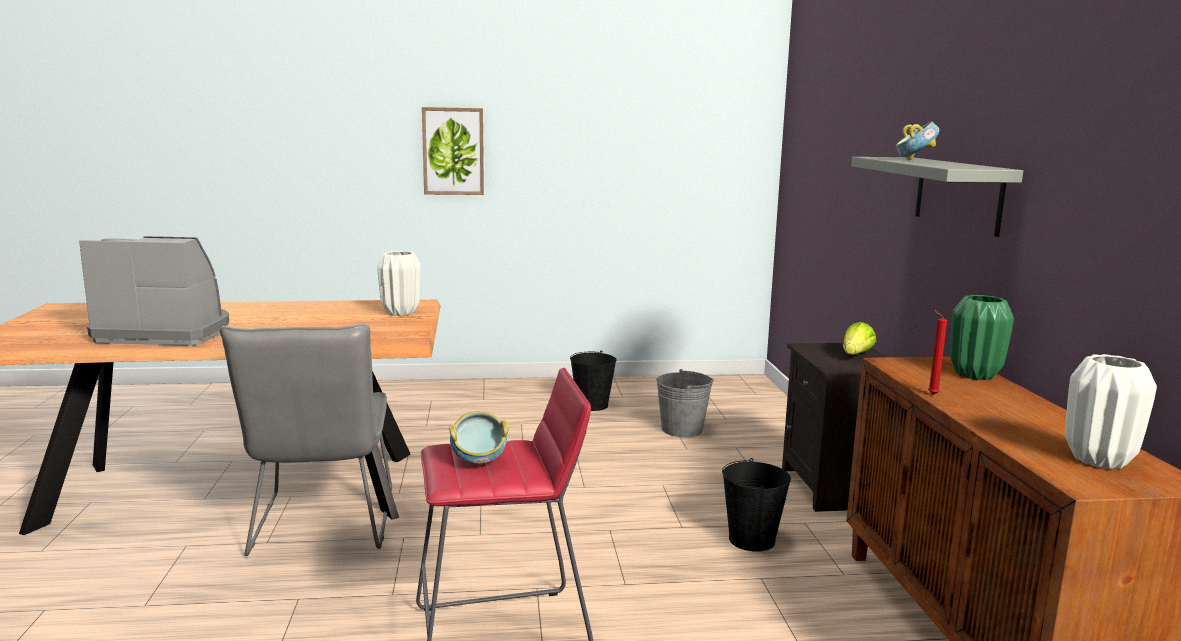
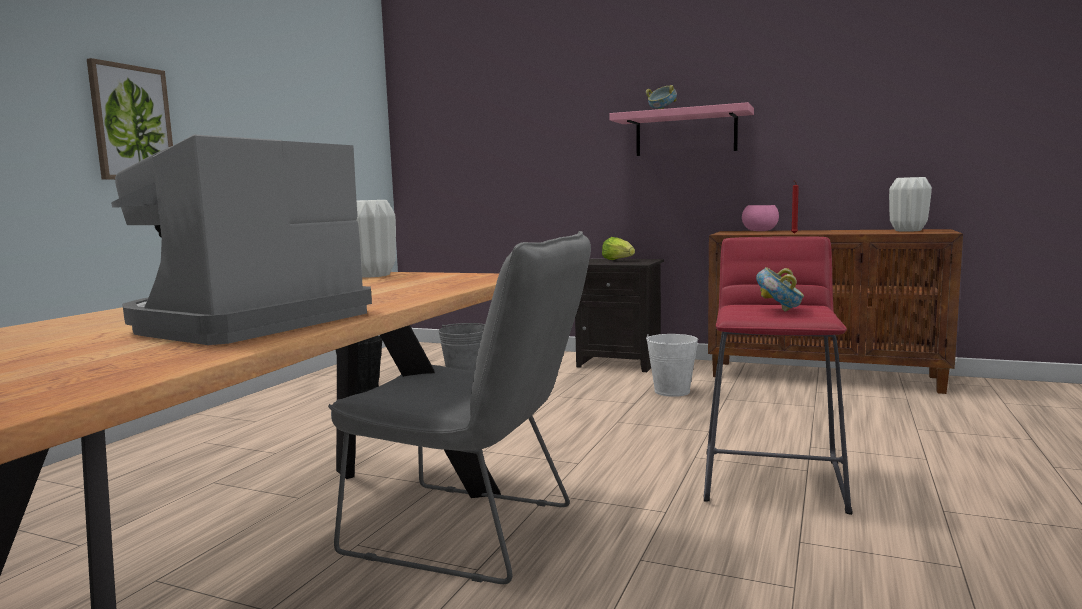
camera: 60 degrees left, 5 degrees down
black bucket [722,458,791,552] -> white bucket [646,334,698,397]
grey shelf [851,157,1023,237] -> pink shelf [610,102,754,156]
green vase [950,295,1014,380] -> pink bowl [742,205,779,231]

